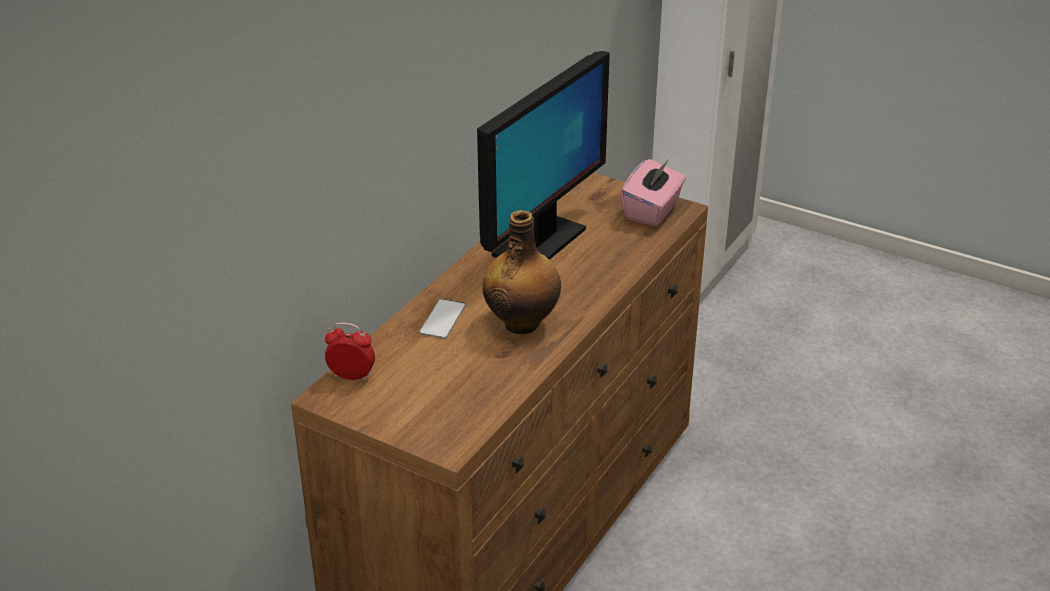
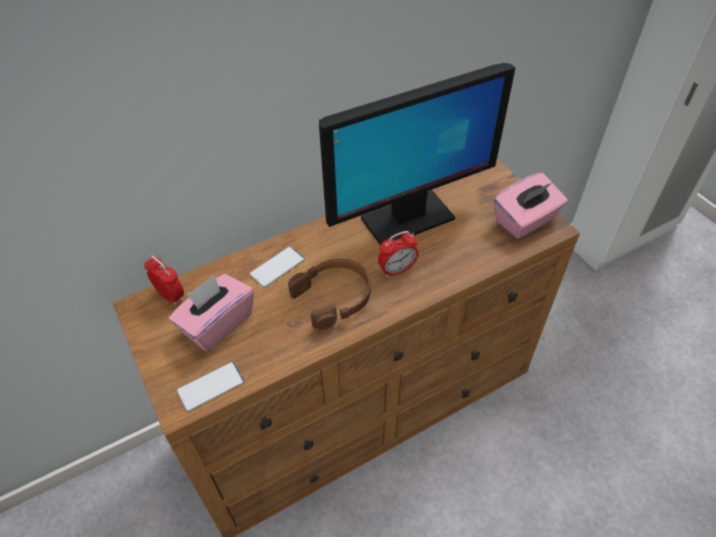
camera: 30 degrees right, 15 degrees up
bottle [482,210,561,334] -> brown headphones [288,259,371,330]
none -> pink tissue box [169,274,254,351]
none -> phone [177,362,244,412]
none -> alarm clock [378,231,419,278]

